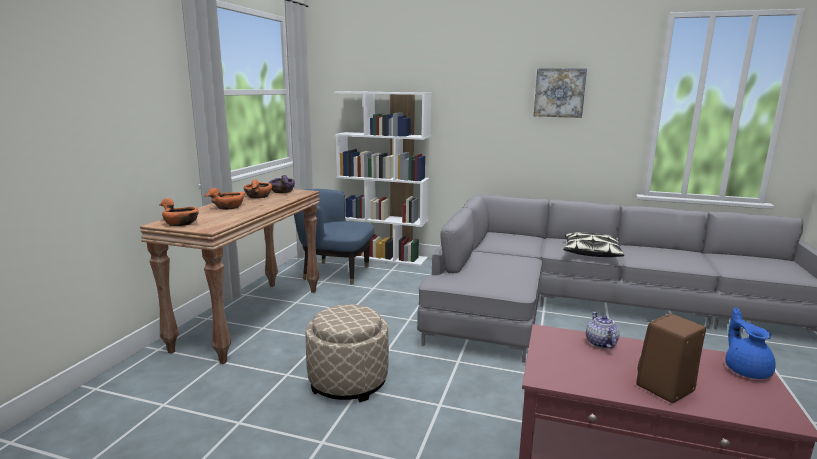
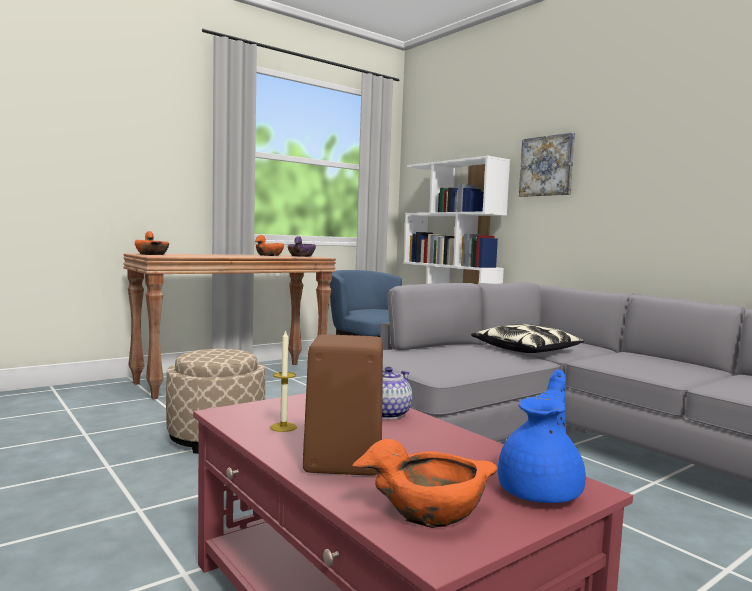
camera: 35 degrees right, 10 degrees down
orange bowl [204,188,246,210] -> orange bowl moved to [352,439,498,528]
picture [534,68,587,118] -> picture moved to [519,132,575,197]
pillow [563,232,624,257] -> pillow moved to [471,324,584,353]
none -> candle [270,330,297,432]

